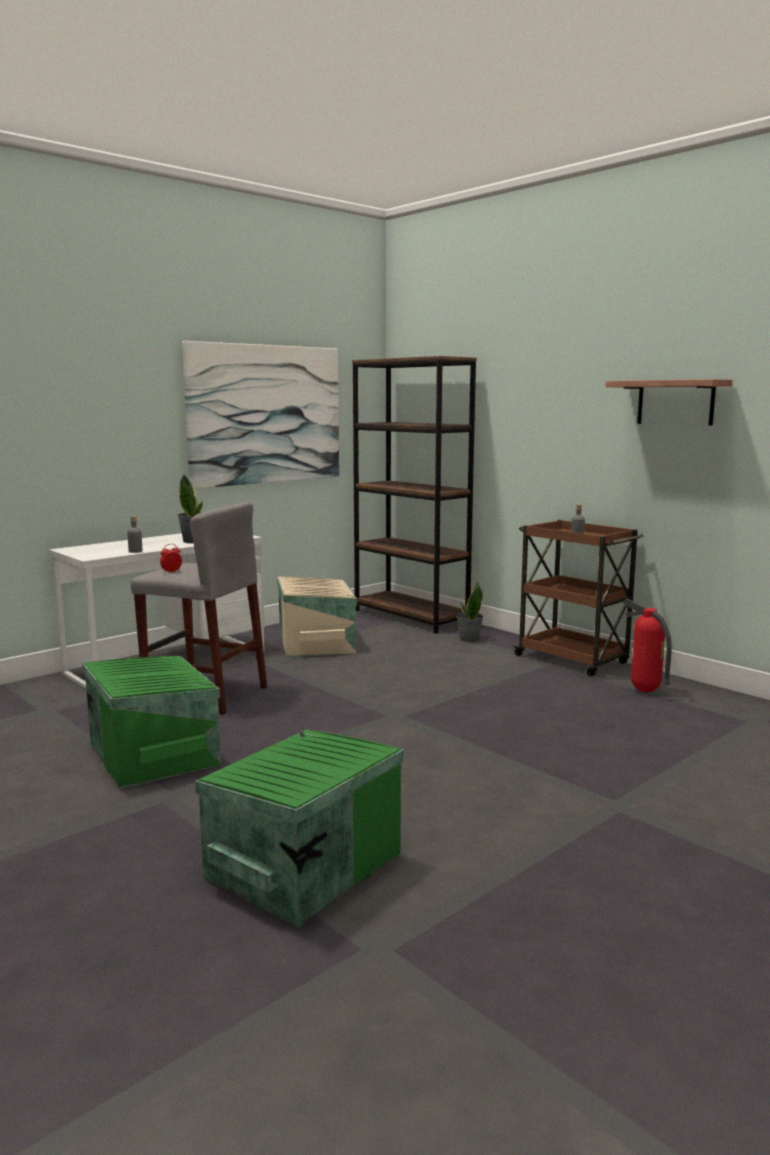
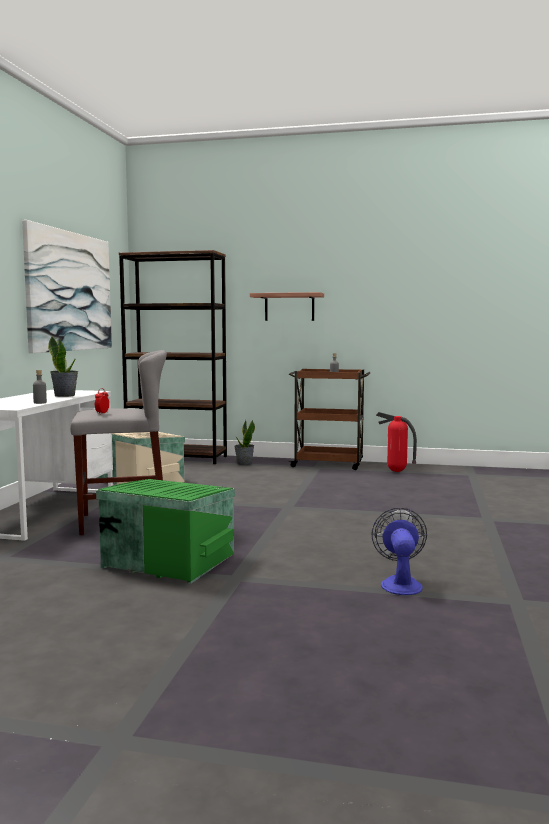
camera: 35 degrees left, 5 degrees down
green storage box [195,729,404,928] -> fan [372,508,427,595]
shelf [606,379,733,426] -> shelf moved to [250,292,324,321]

